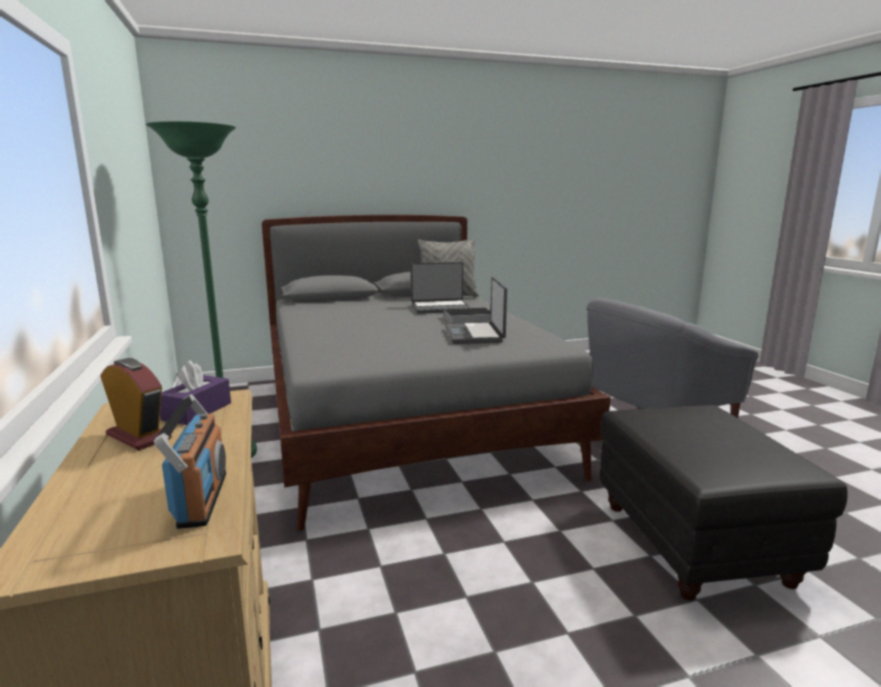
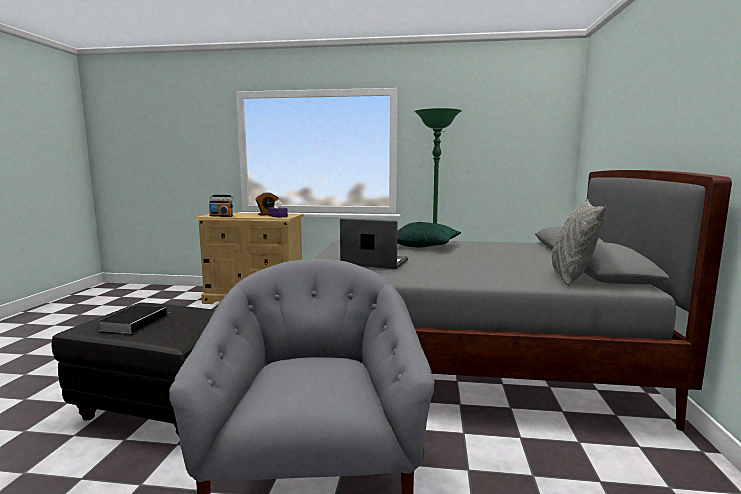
camera: 115 degrees right, 5 degrees down
laptop [411,262,471,314] -> none
book [437,307,491,324] -> book moved to [98,305,168,334]
none -> green pillow [397,222,461,247]

